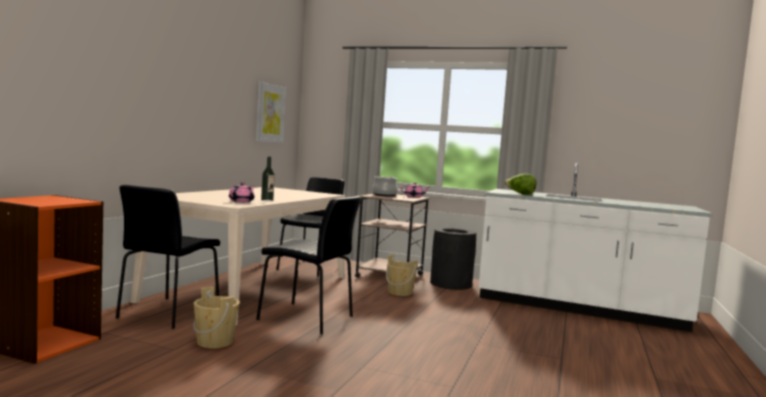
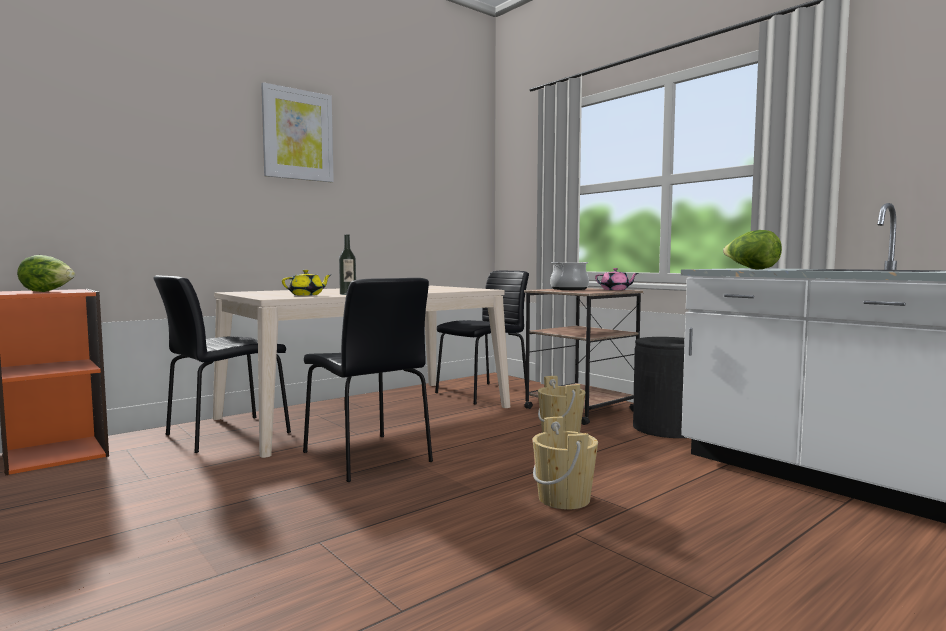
camera: 30 degrees right, 0 degrees up
beige bucket [193,286,239,348] -> beige bucket moved to [533,417,598,509]
pink teapot [229,182,255,202] -> yellow teapot [282,270,331,296]
picture [256,81,286,143] -> picture moved to [261,82,334,182]
none -> lettuce [17,255,75,292]

